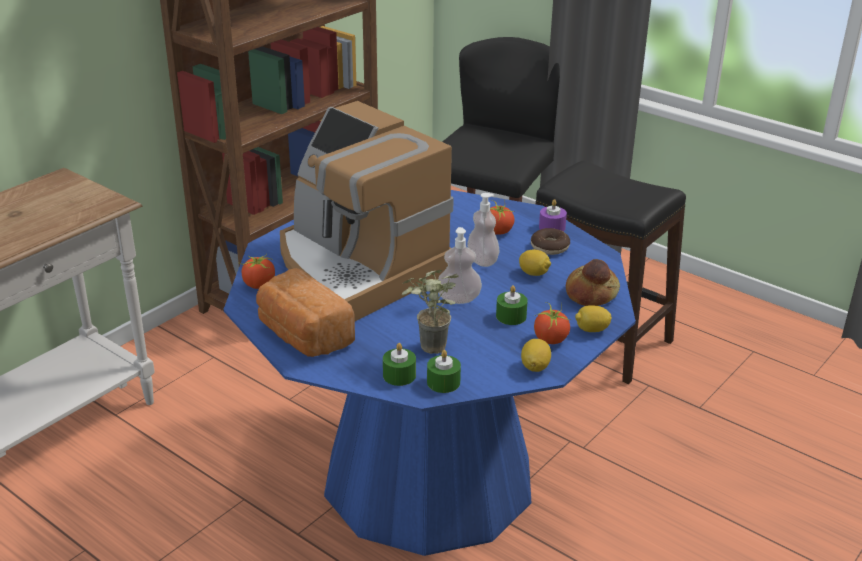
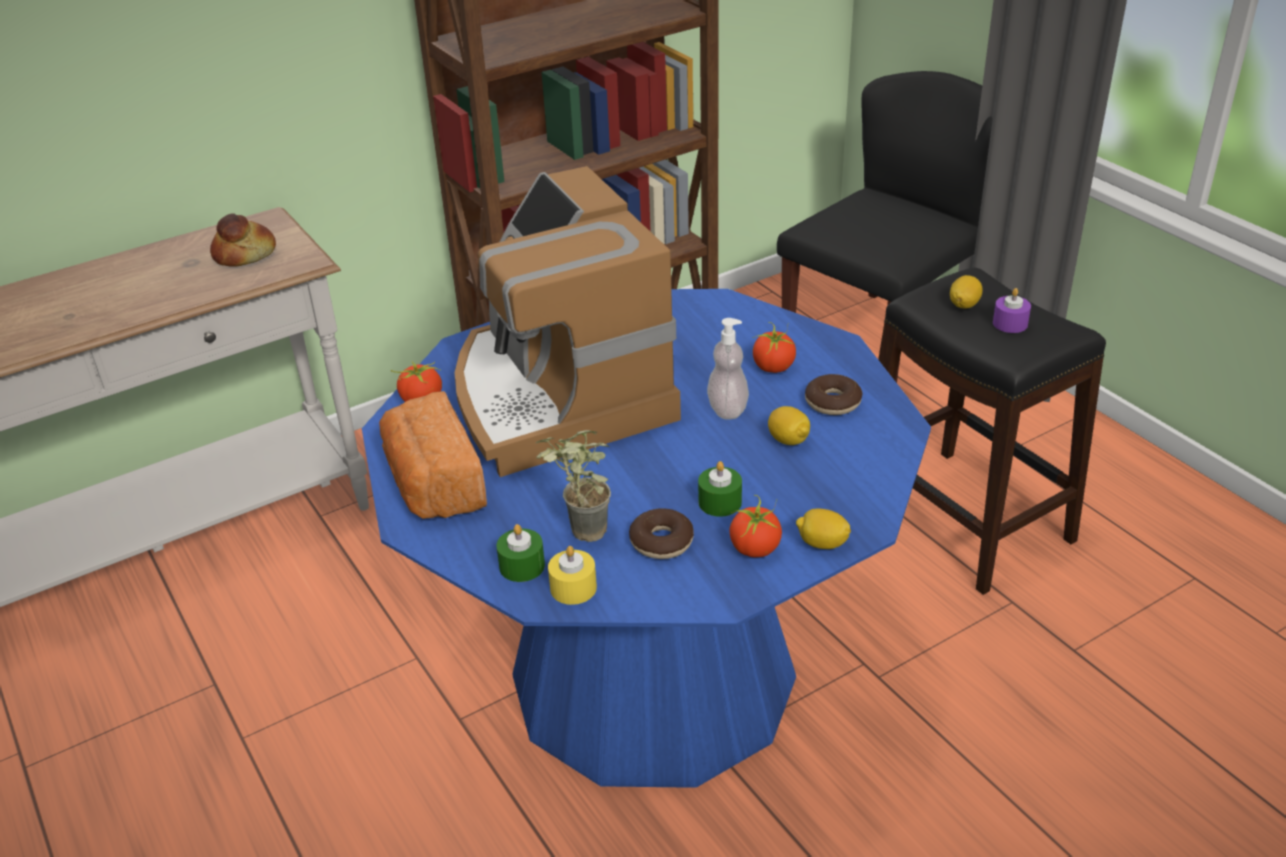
camera: 20 degrees right, 5 degrees up
green candle [427,350,461,393] -> yellow candle [548,546,597,605]
soap dispenser [438,227,482,304] -> none
lemon [521,339,551,372] -> lemon moved to [950,275,983,309]
purple candle [539,199,567,232] -> purple candle moved to [993,288,1031,333]
bread [566,259,620,306] -> bread moved to [210,213,276,266]
none -> donut [629,508,694,559]

